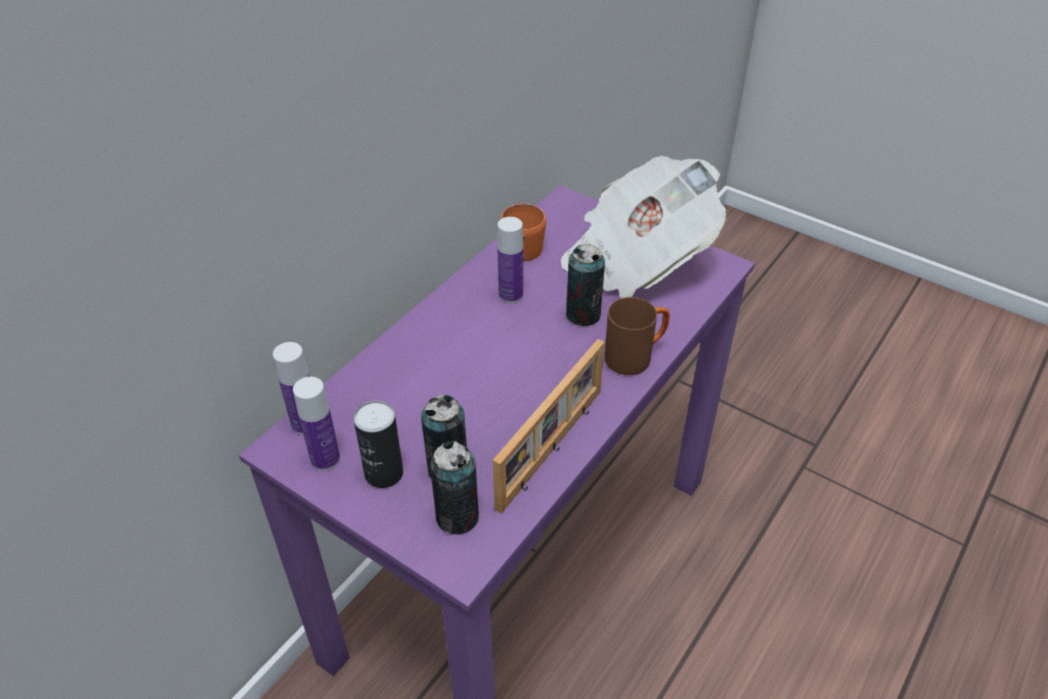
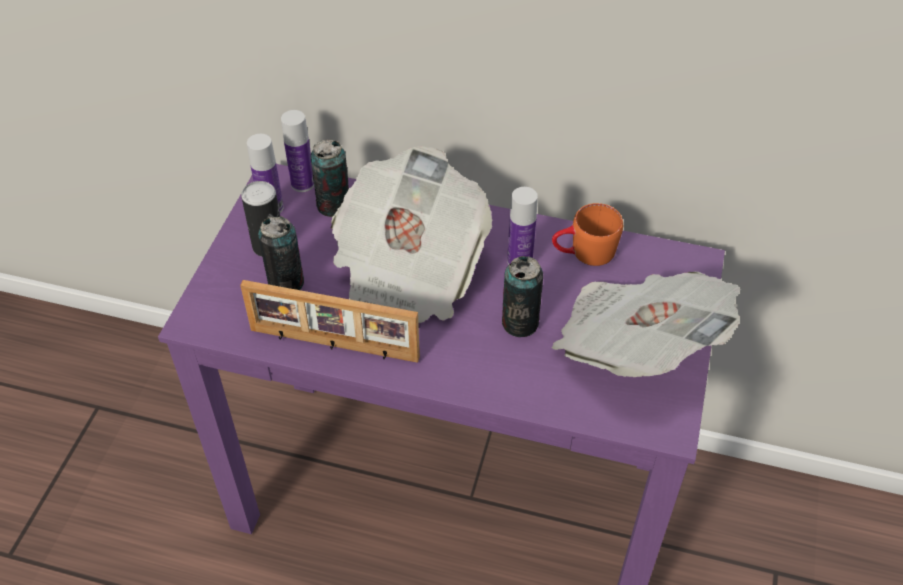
camera: 70 degrees right, 5 degrees up
can [430,441,479,534] -> can moved to [311,139,349,217]
brown mug [605,297,670,375] -> none
none -> newspaper [331,146,493,323]

